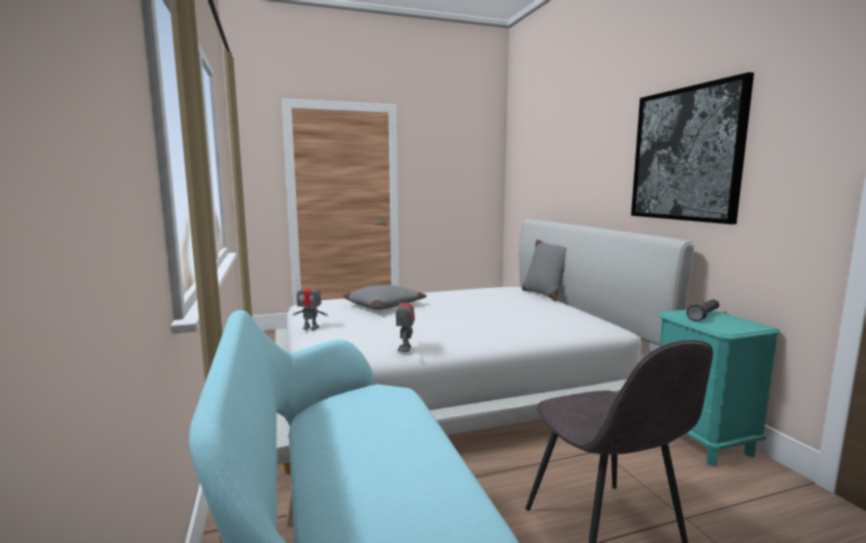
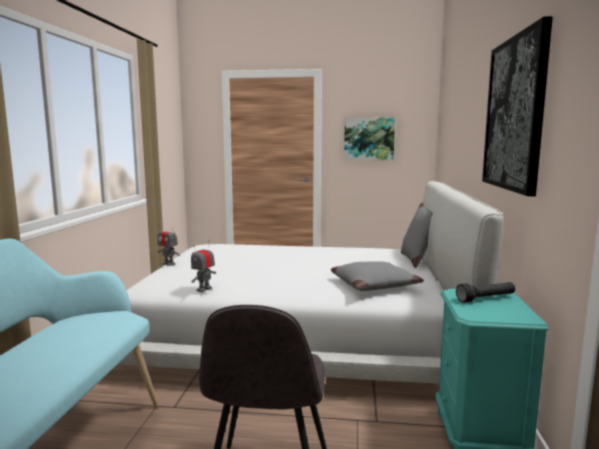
camera: 25 degrees right, 0 degrees up
grey pillow [343,285,427,310] -> grey pillow moved to [331,261,424,291]
none -> picture [344,117,395,160]

